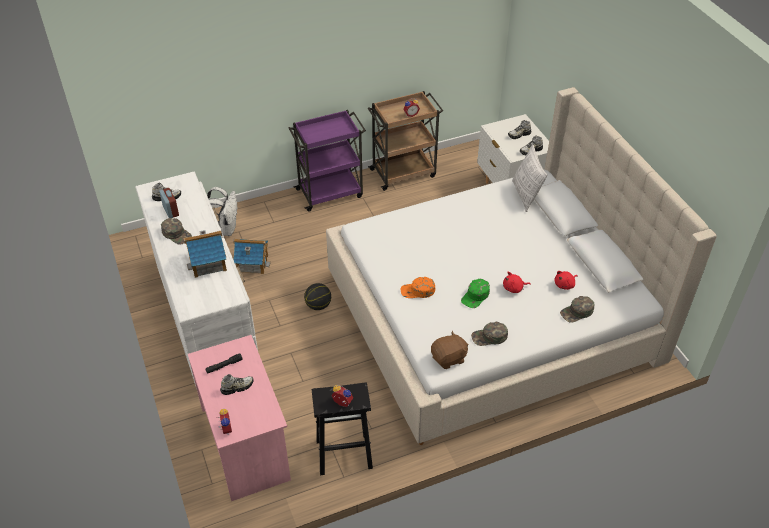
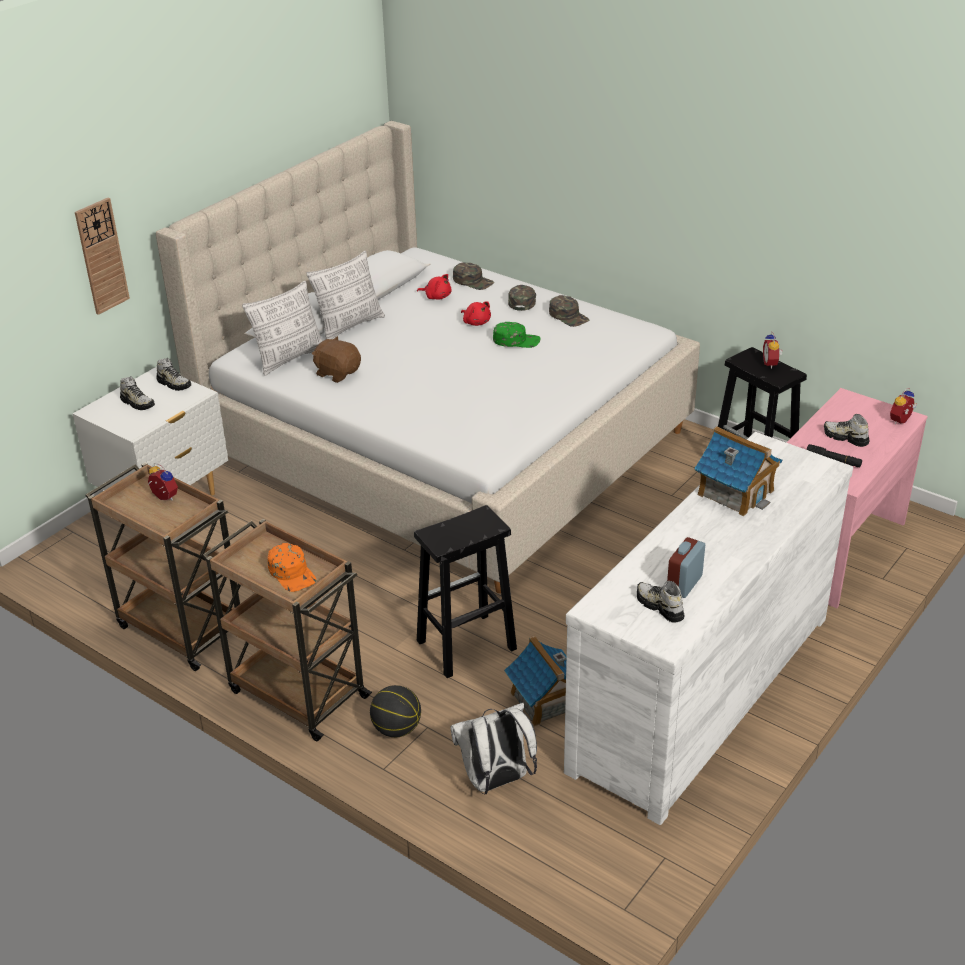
camera: 120 degrees left, 10 degrees down
green cap [161,218,192,245] -> green cap moved to [508,285,536,311]
purple cart [288,110,366,212] -> brown cart [203,519,372,741]
basketball [304,283,331,310] -> basketball moved to [370,685,421,737]
orange cap [400,277,435,298] -> orange cap moved to [268,543,316,592]
brown plush toy [431,331,468,369] -> brown plush toy moved to [312,336,361,383]
none -> wall clock [75,198,130,315]
none -> pillow [306,251,385,339]
none -> black stool [414,505,517,678]

